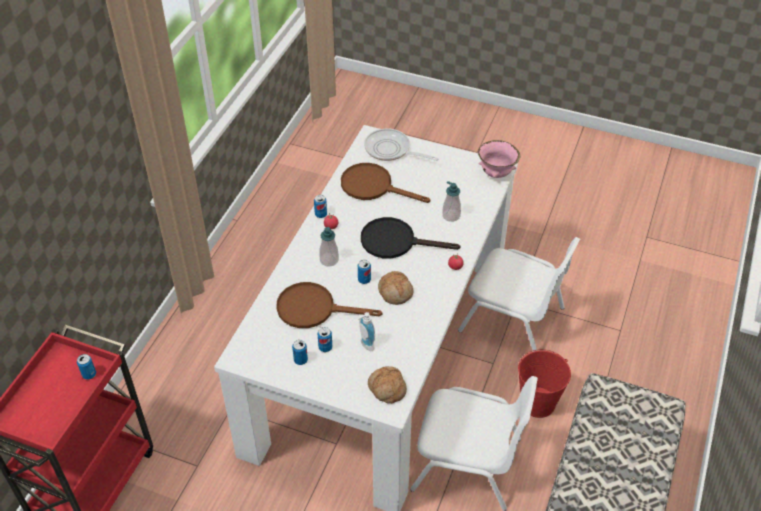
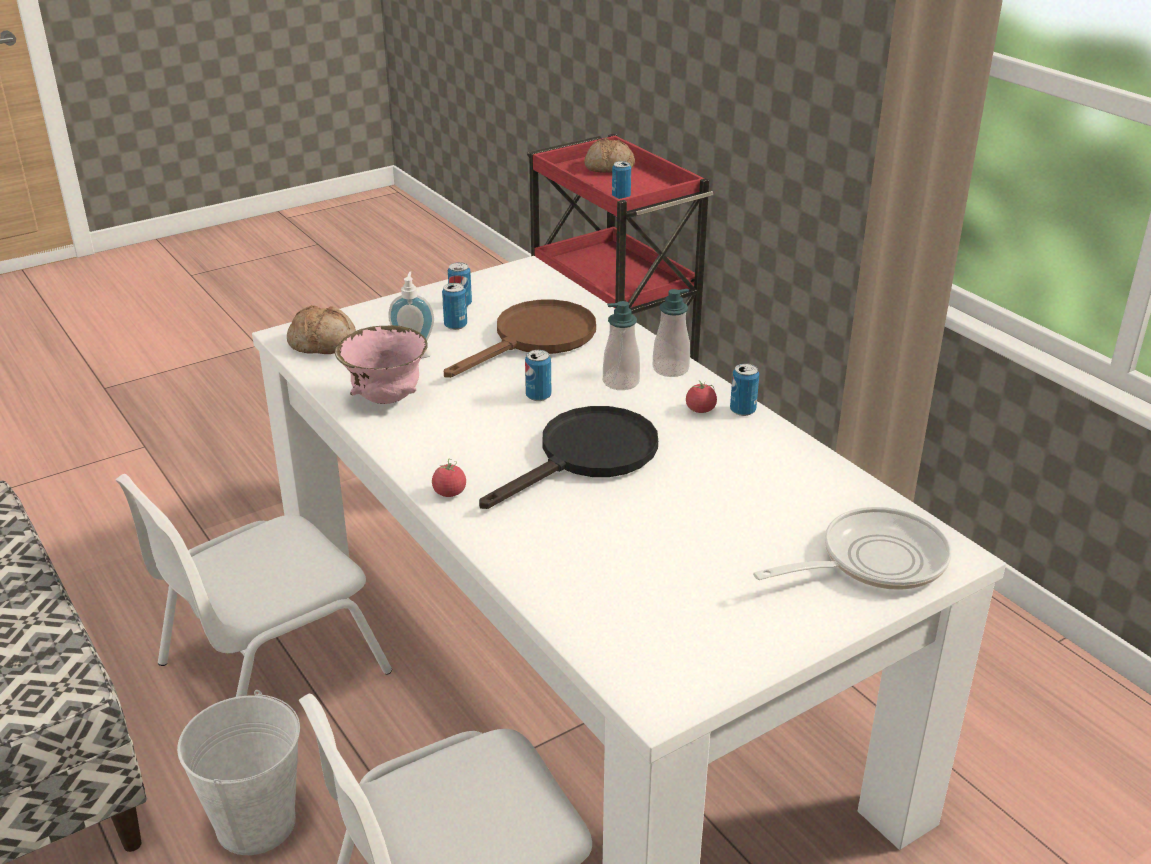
camera: 125 degrees right, 15 degrees down
brown frying pan [341,163,430,203] -> none
bread [378,271,414,305] -> bread moved to [584,138,635,173]
soap dispenser [442,181,461,222] -> soap dispenser moved to [653,289,690,377]
pink bowl [478,140,520,178] -> pink bowl moved to [335,325,428,404]
red bucket [518,349,571,418] -> white bucket [177,690,300,855]

